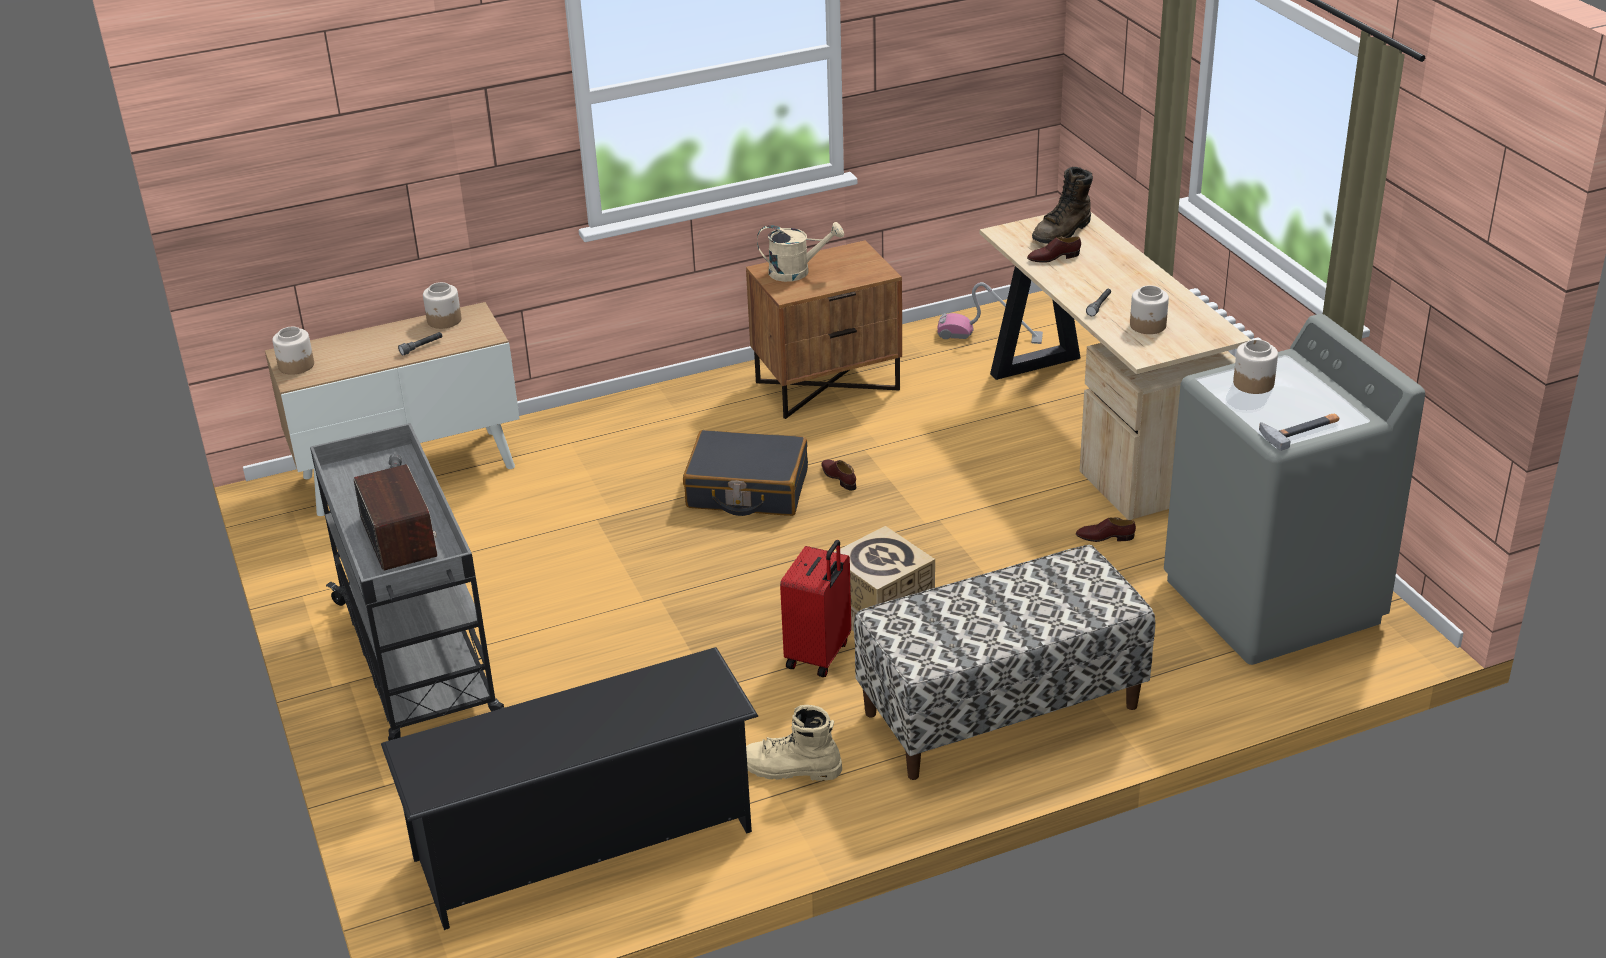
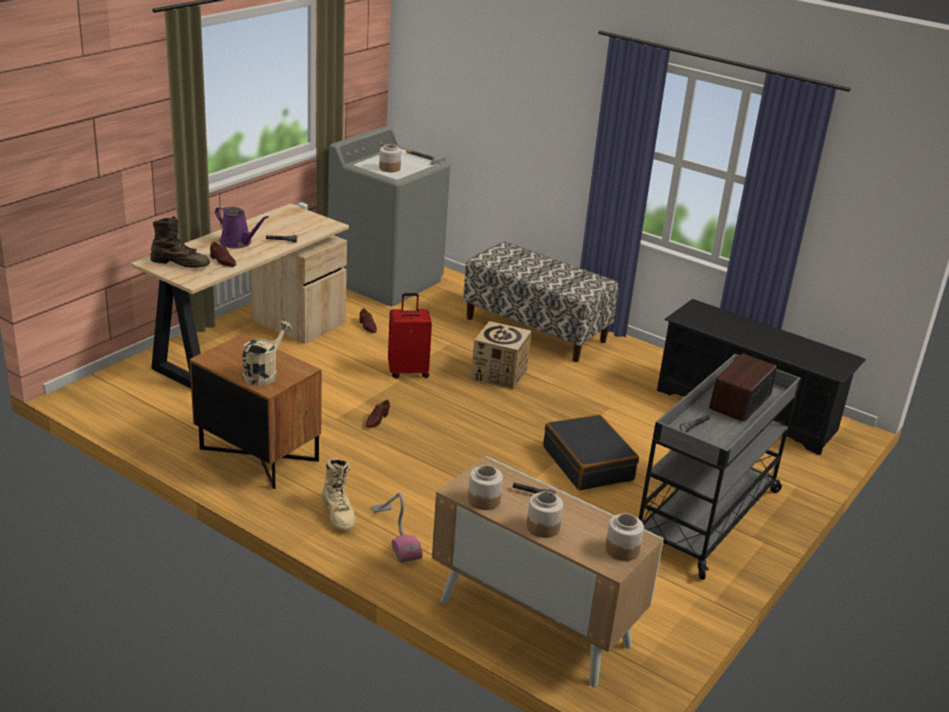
camera: 125 degrees left, 5 degrees down
black suitcase [683,430,808,516] -> black suitcase moved to [543,414,639,490]
beige boot [746,705,842,781] -> beige boot moved to [322,458,356,531]
beige watering can [757,222,844,282] -> beige watering can turned 60 degrees clockwise [242,321,292,386]
red suitcase [780,540,851,677] -> red suitcase moved to [388,293,432,378]
vacuum cleaner [937,282,1043,344] -> vacuum cleaner moved to [371,492,423,563]
jar [1130,285,1169,334] -> jar moved to [527,491,563,538]
none -> purple watering can [215,206,269,249]

